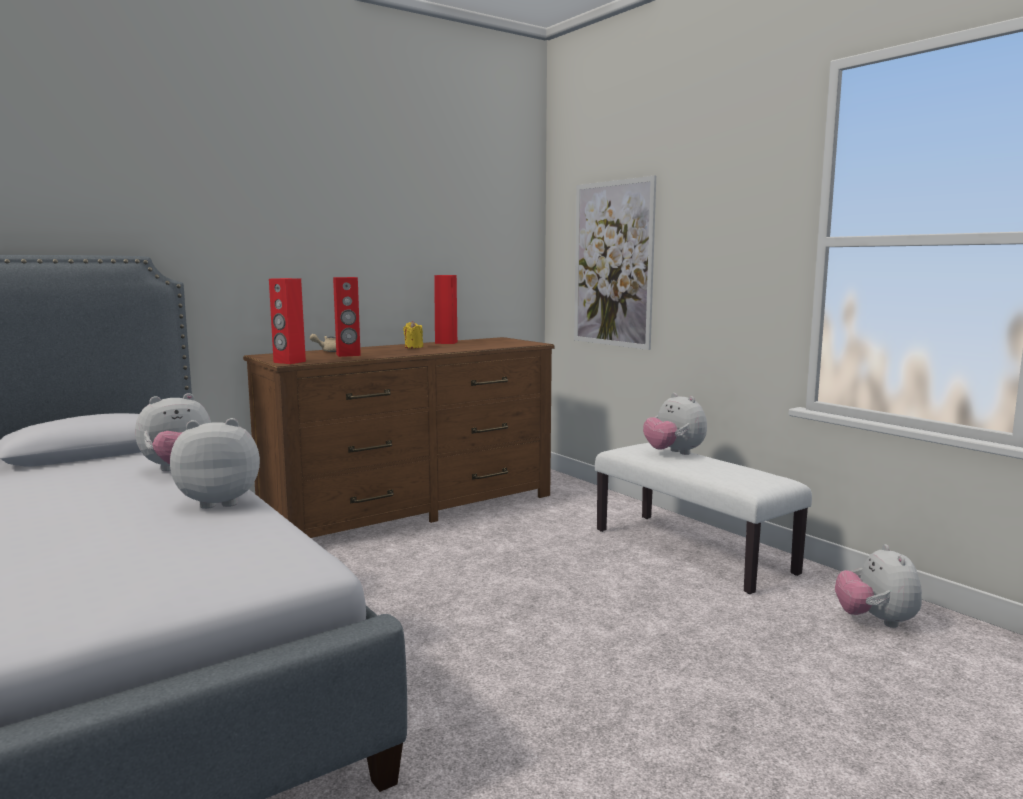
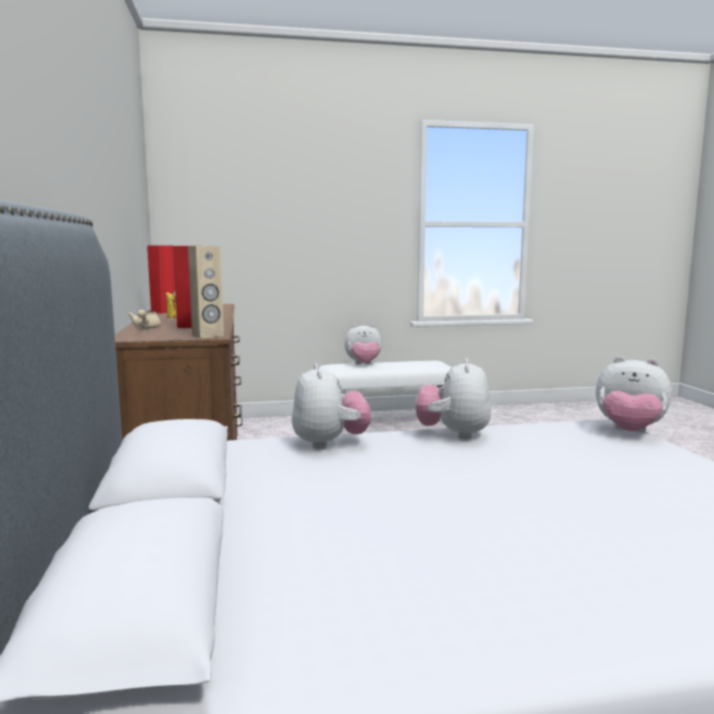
camera: 65 degrees left, 0 degrees up
red speaker [269,278,306,364] -> beige speaker [188,246,224,338]
picture [574,176,656,350] -> none
plush toy [835,544,922,628] -> plush toy moved to [596,356,672,432]

